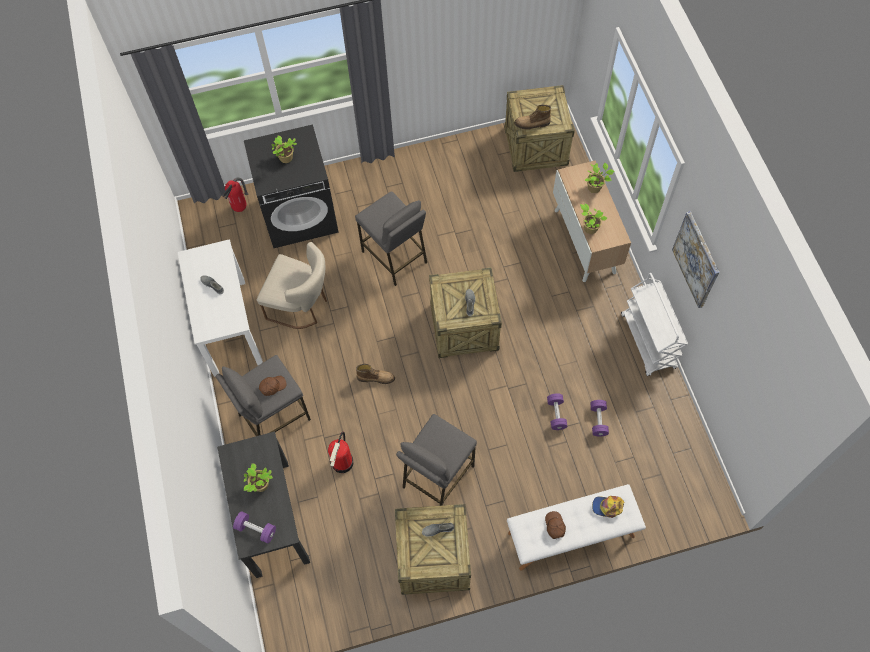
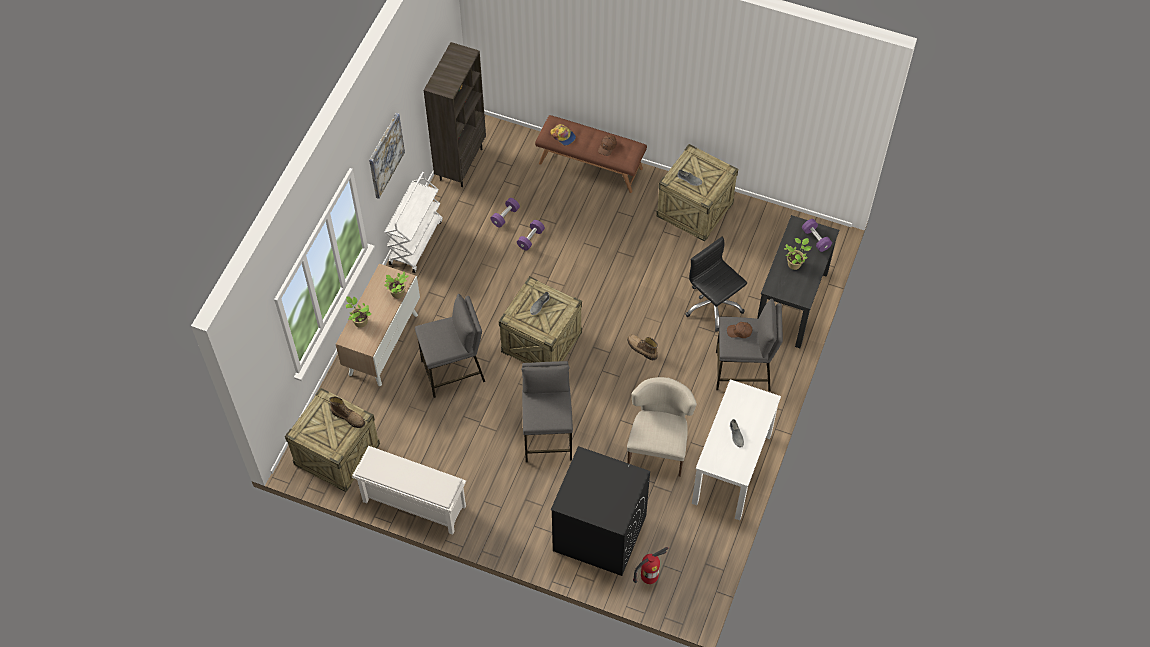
camera: 145 degrees left, 5 degrees down
beige chair [257,242,327,329] -> beige chair turned 45 degrees clockwise [627,377,697,477]
potted plant [271,136,297,163] -> none
fire extinguisher [328,431,354,473] -> black office chair [685,236,747,332]
grey stool [396,414,477,506] -> grey stool moved to [415,294,485,398]
white bench [507,484,646,571] -> brown bench [535,115,647,193]
none -> white shoe rack [352,446,466,535]
none -> brown bookcase [424,42,486,187]

